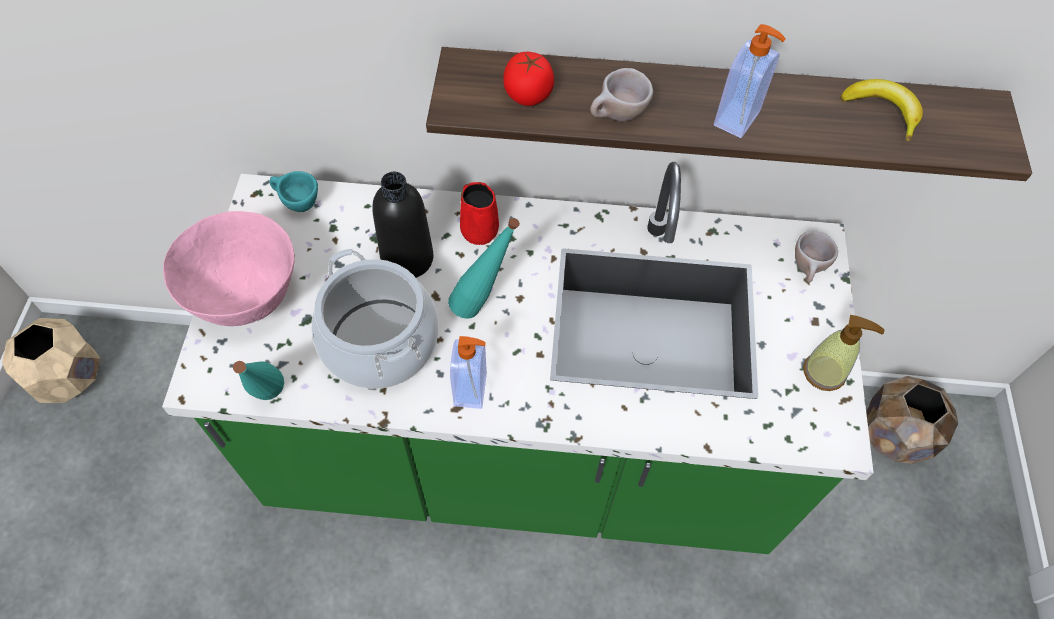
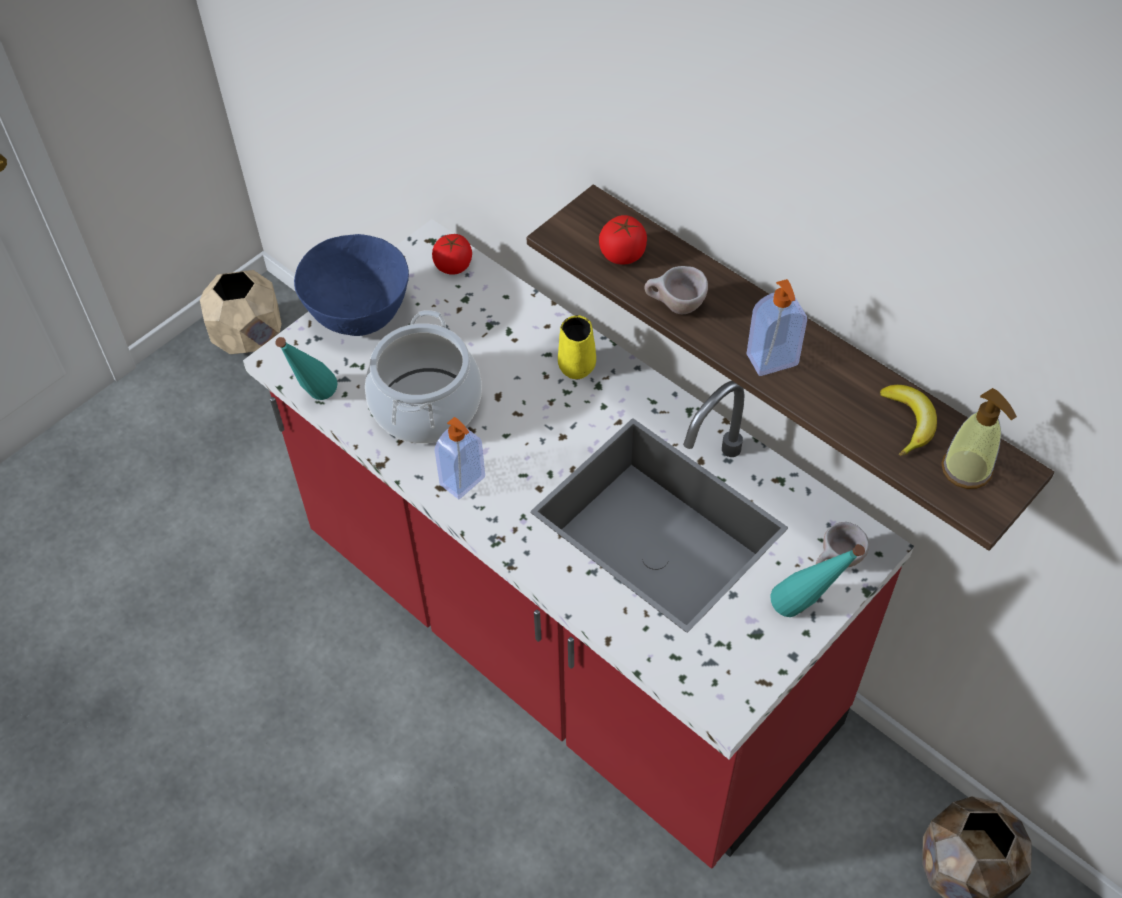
camera: 40 degrees right, 5 degrees down
green counter [162,162,874,554] -> red counter [243,219,914,869]
pink bowl [163,211,295,326] -> blue bowl [294,234,409,336]
turquoise cup [270,171,318,212] -> tomato [432,234,472,275]
black bottle [372,172,434,278] -> none
turquoise bottle [448,218,520,319] -> turquoise bottle moved to [771,544,865,617]
red mug [460,182,499,245] -> yellow mug [558,315,596,380]
soap dispenser [804,315,884,391] -> soap dispenser moved to [941,388,1017,489]

